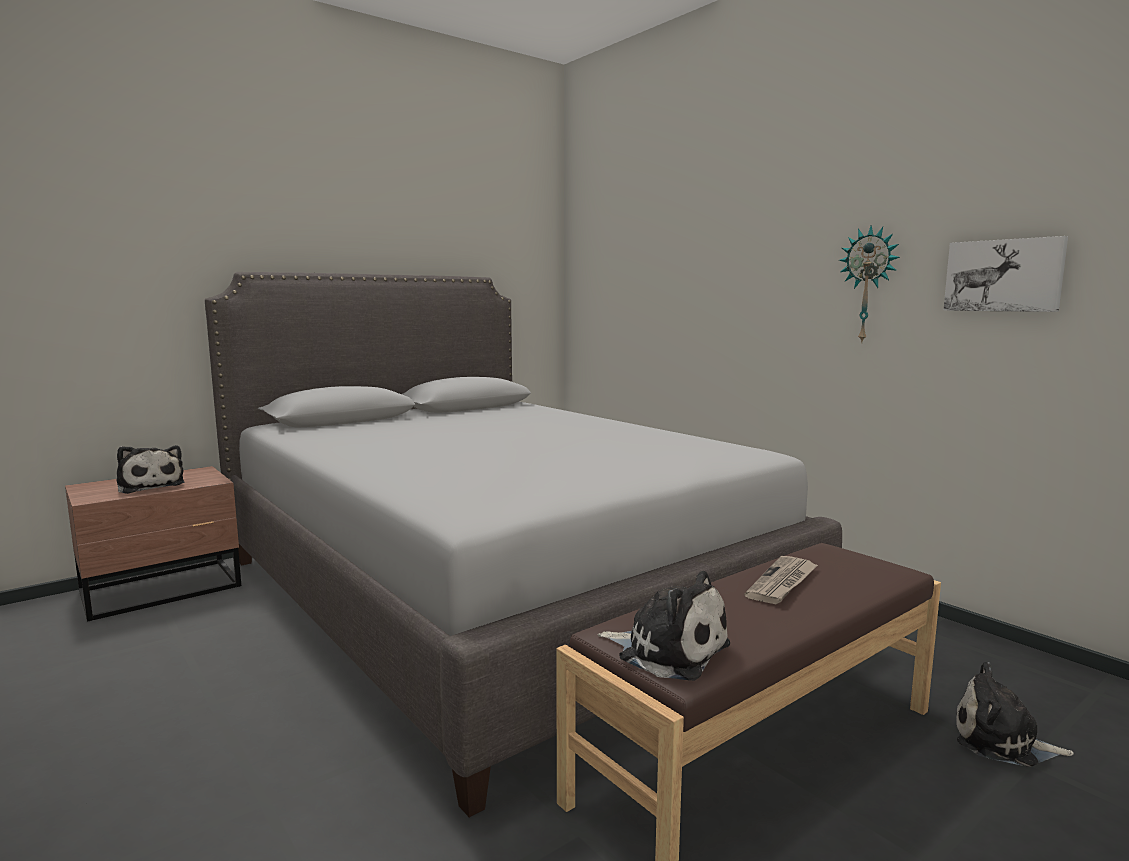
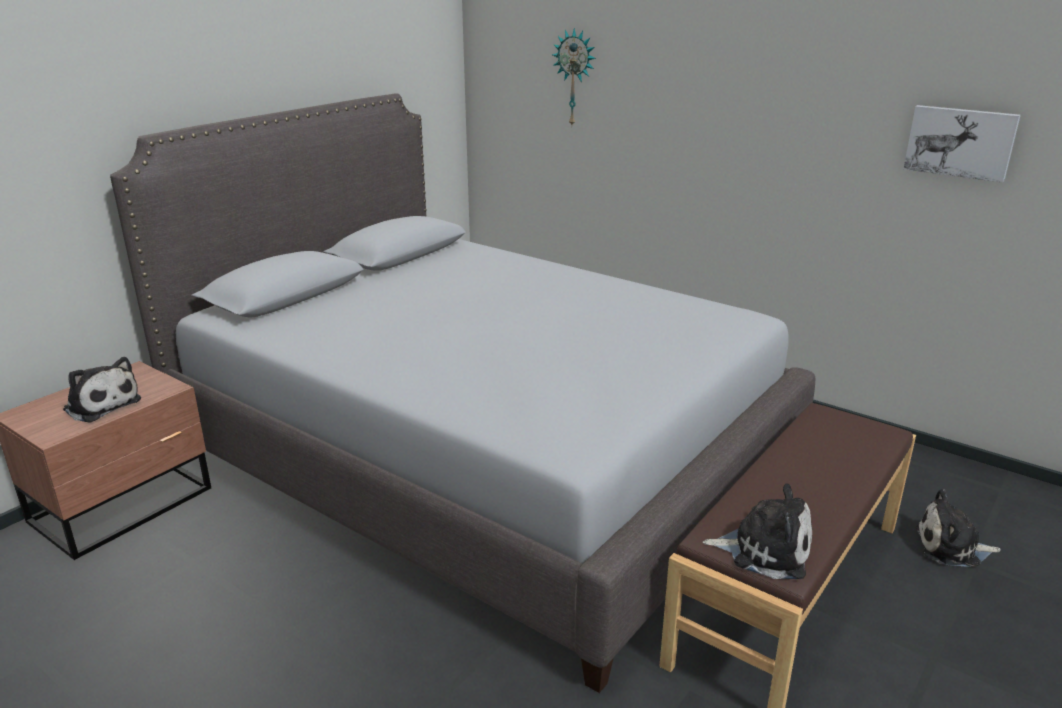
camera: 15 degrees left, 15 degrees up
newspaper [744,556,818,604] -> none
wall clock [839,225,900,344] -> wall clock moved to [552,28,596,125]

